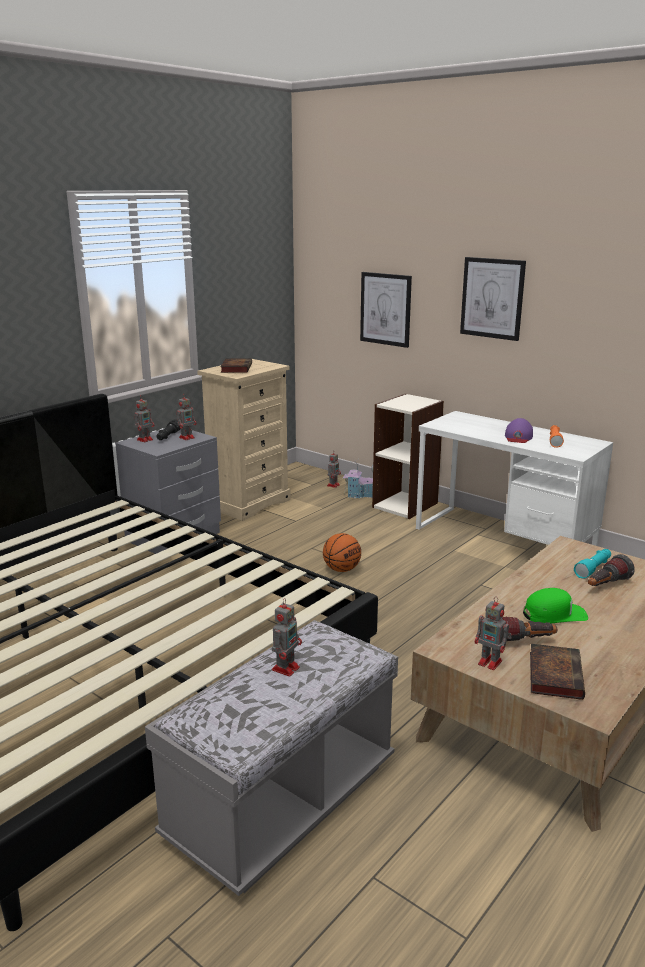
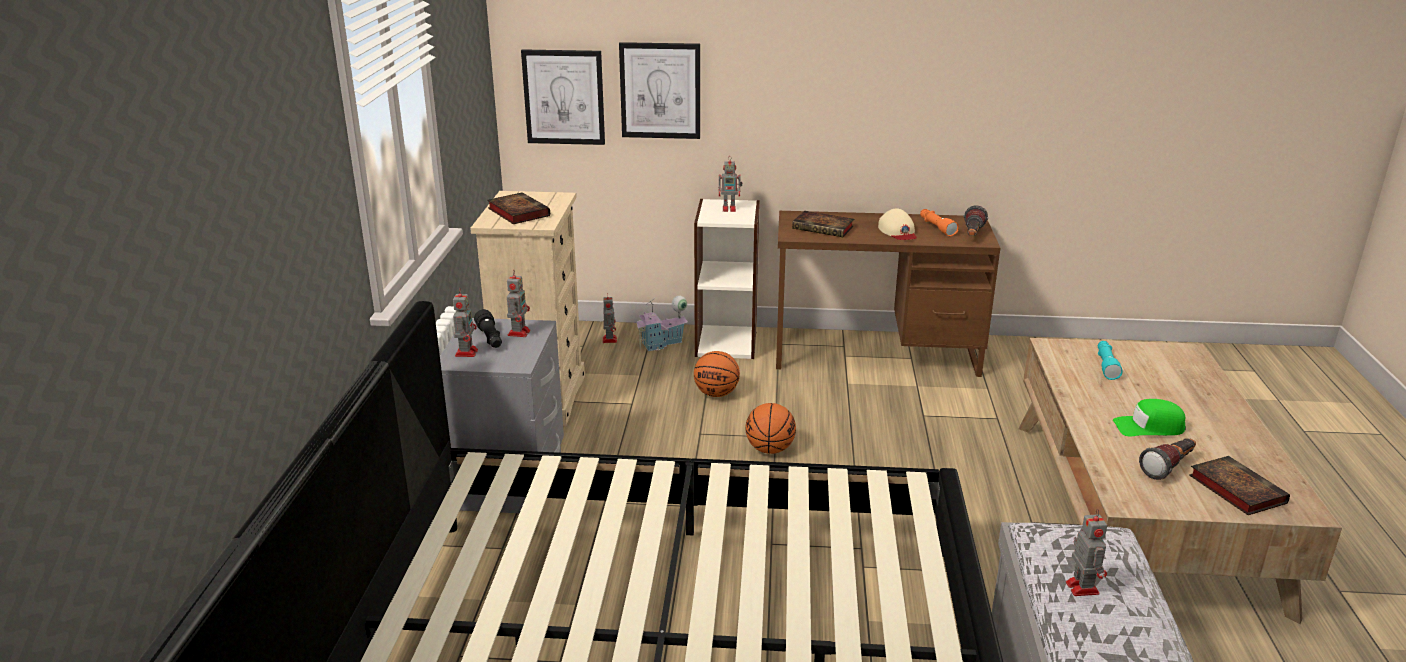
camera: 35 degrees left, 5 degrees up
white desk [416,411,613,546] -> brown desk [776,211,1000,377]
picture [460,257,526,341] -> picture moved to [521,49,605,145]
toy robot [475,597,512,670] -> toy robot moved to [718,156,742,212]
purple cap [505,418,533,443] -> beige cap [878,208,917,240]
green cap [523,588,588,623] -> green cap turned 135 degrees counterclockwise [1113,399,1186,436]
flashlight [588,554,635,586] -> flashlight moved to [963,205,988,236]
none -> basketball [694,351,740,397]
none -> book [792,211,854,237]

